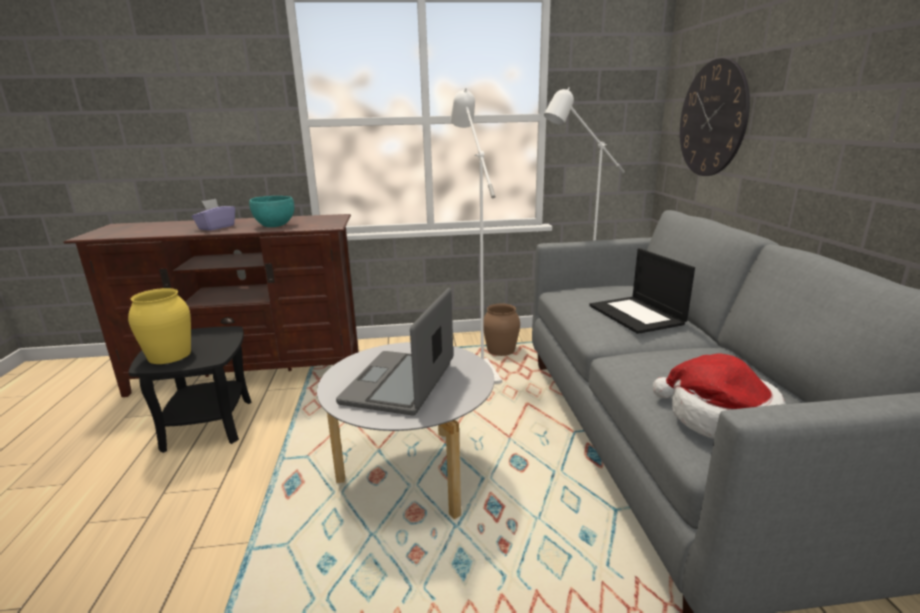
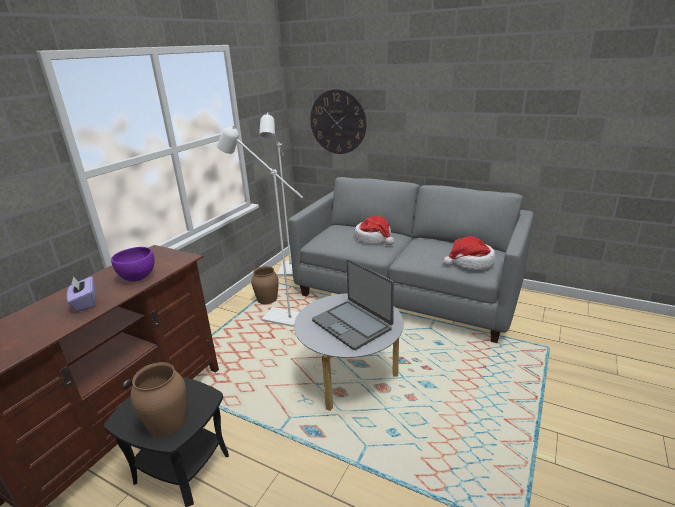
camera: 55 degrees left, 5 degrees up
yellow vase [128,288,191,364] -> brown vase [130,362,186,437]
turquoise bowl [249,196,294,227] -> purple bowl [111,247,154,282]
laptop [589,248,695,334] -> hat [355,216,394,245]

